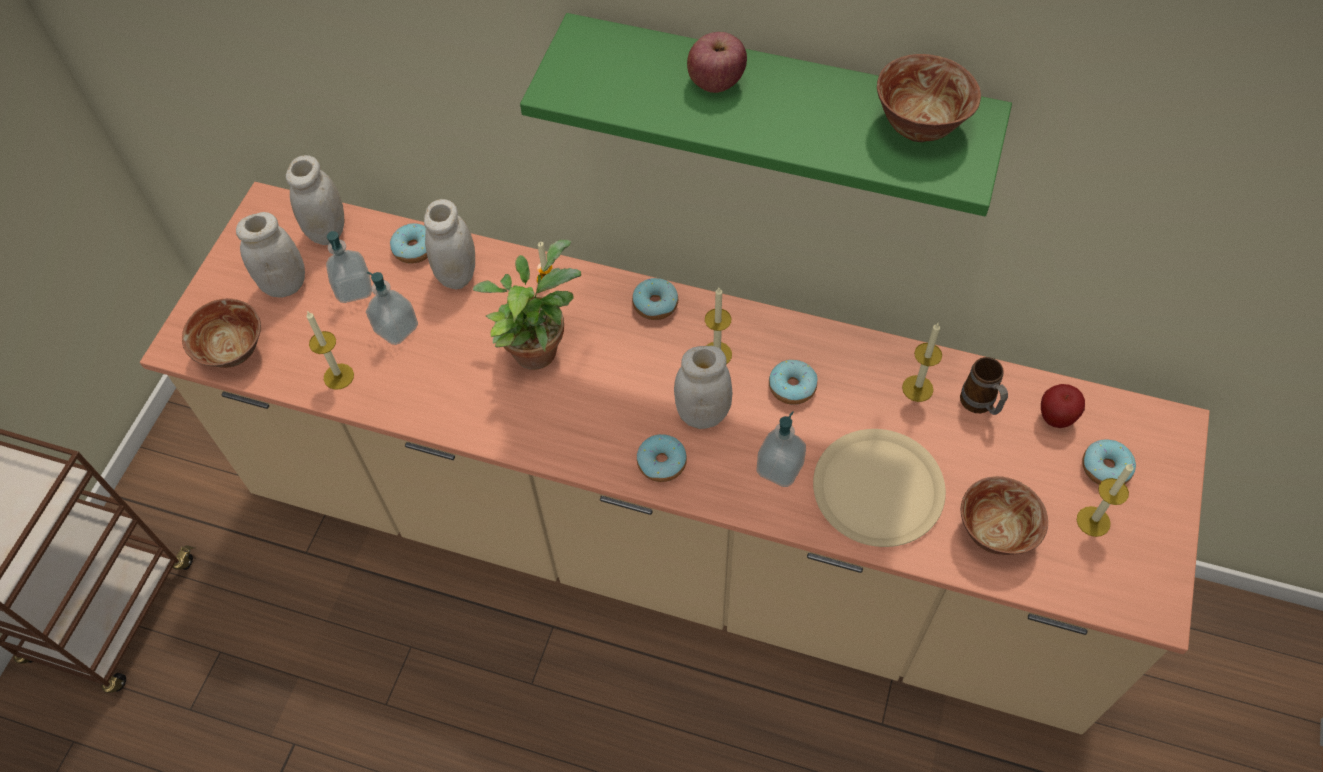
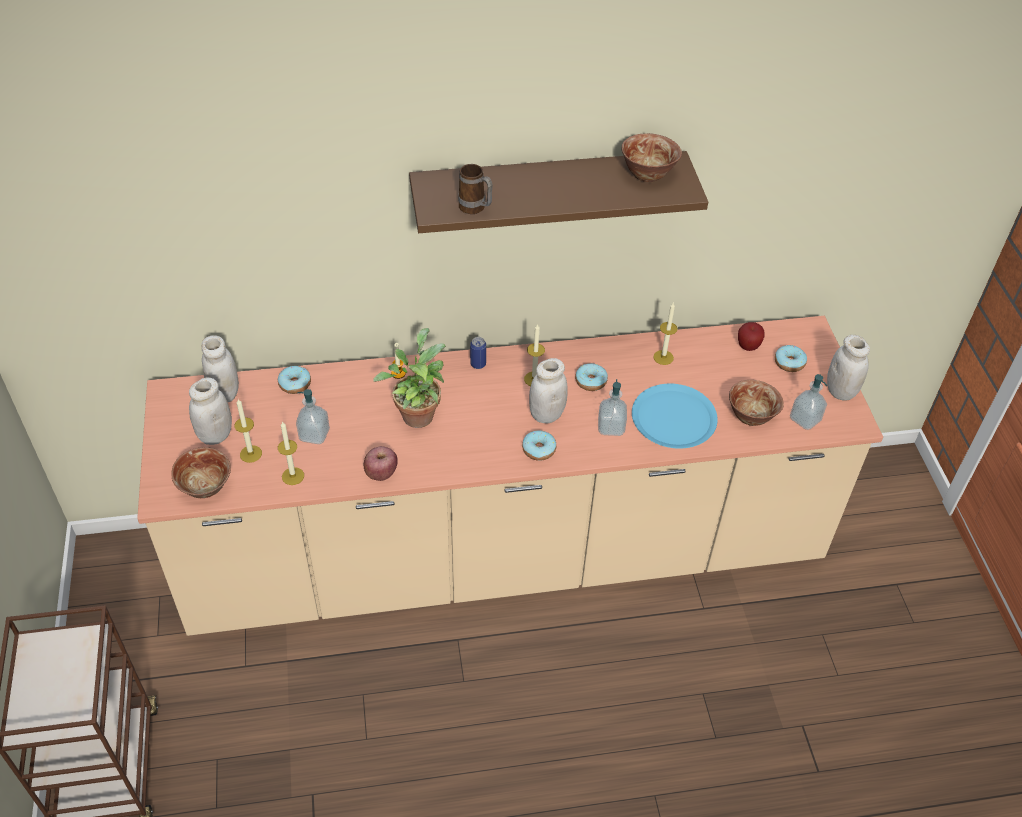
camera: 30 degrees left, 10 degrees down
soap dispenser [326,231,372,303] -> soap dispenser moved to [790,374,827,430]
white jar [424,199,475,289] -> white jar moved to [827,335,870,401]
green shelf [520,13,1012,216] -> brown shelf [409,151,708,233]
donut [632,278,678,320] -> can [470,337,486,369]
apple [687,32,747,93] -> apple moved to [364,446,398,481]
beige plate [813,429,946,547] -> blue plate [632,384,718,449]
mug [960,357,1008,415] -> mug moved to [458,164,493,214]
candle [1077,463,1133,537] -> candle moved to [234,399,262,463]

